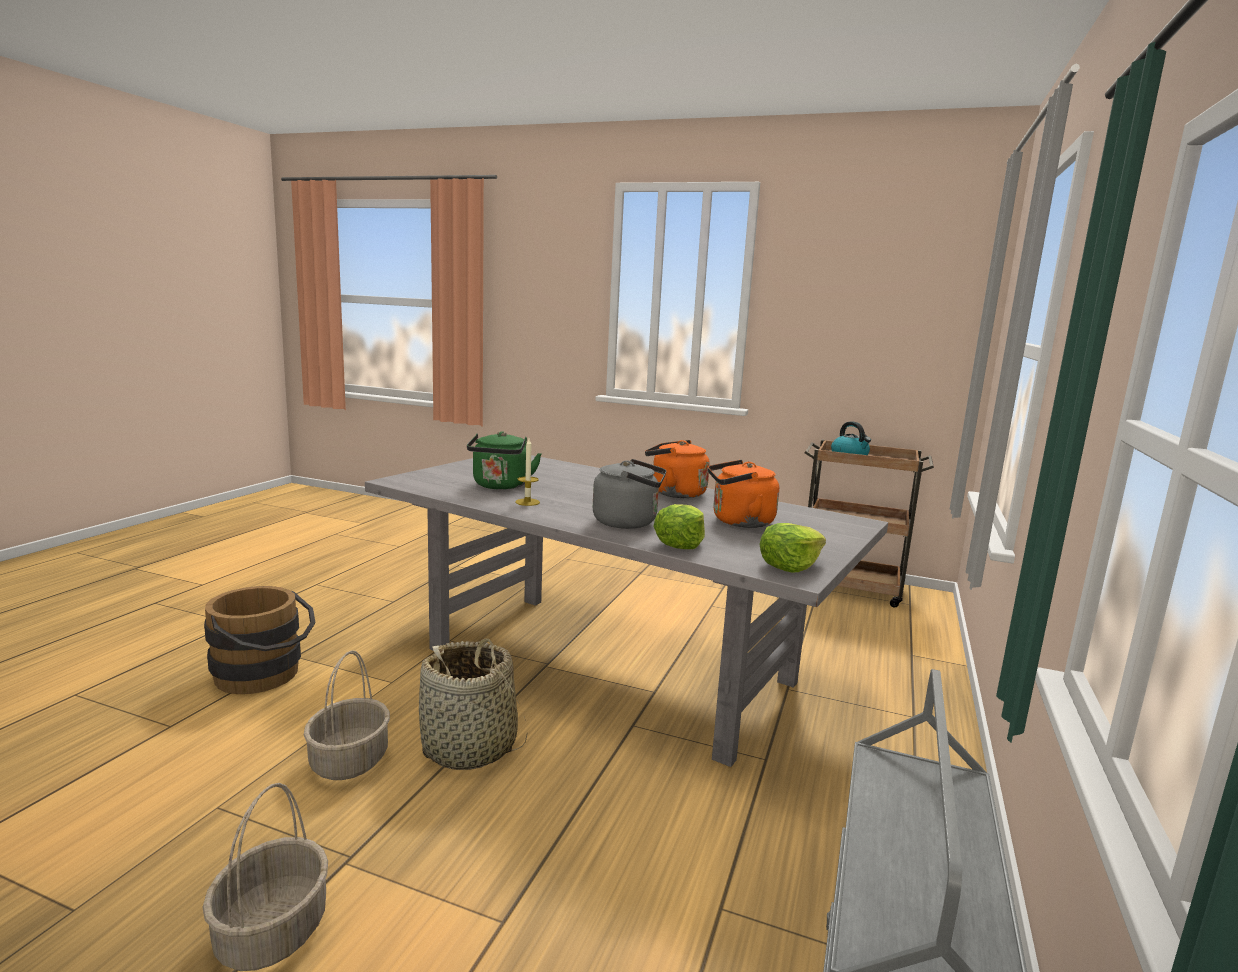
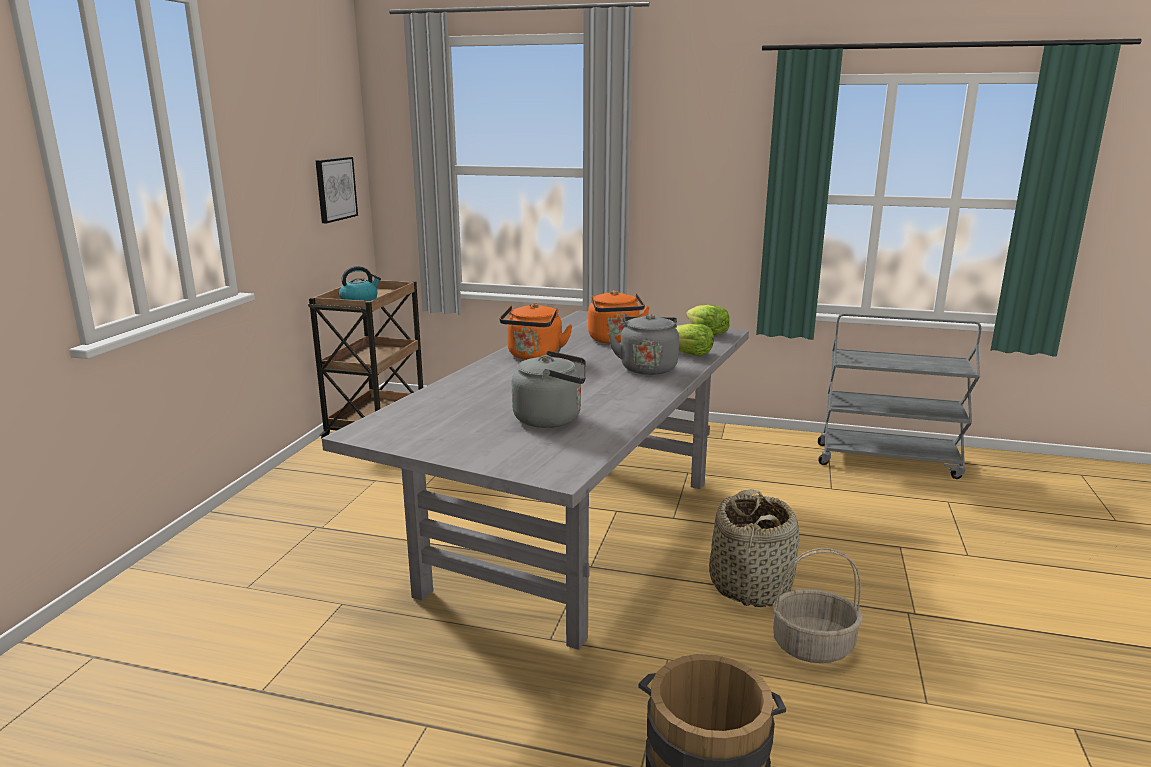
camera: 95 degrees left, 5 degrees up
basket [202,783,328,971] -> none
green kettle [467,431,541,490] -> grey kettle [512,351,586,428]
candle [515,439,540,506] -> none
none -> picture [315,157,358,223]

